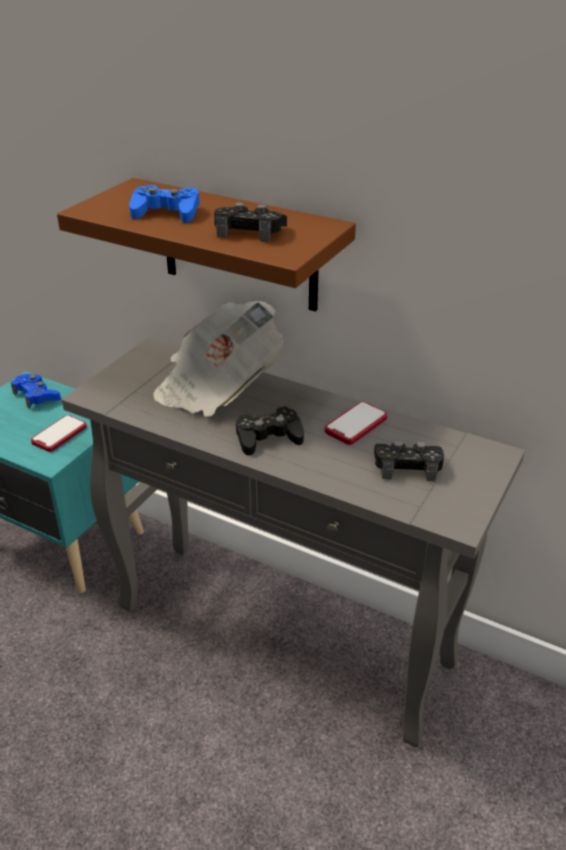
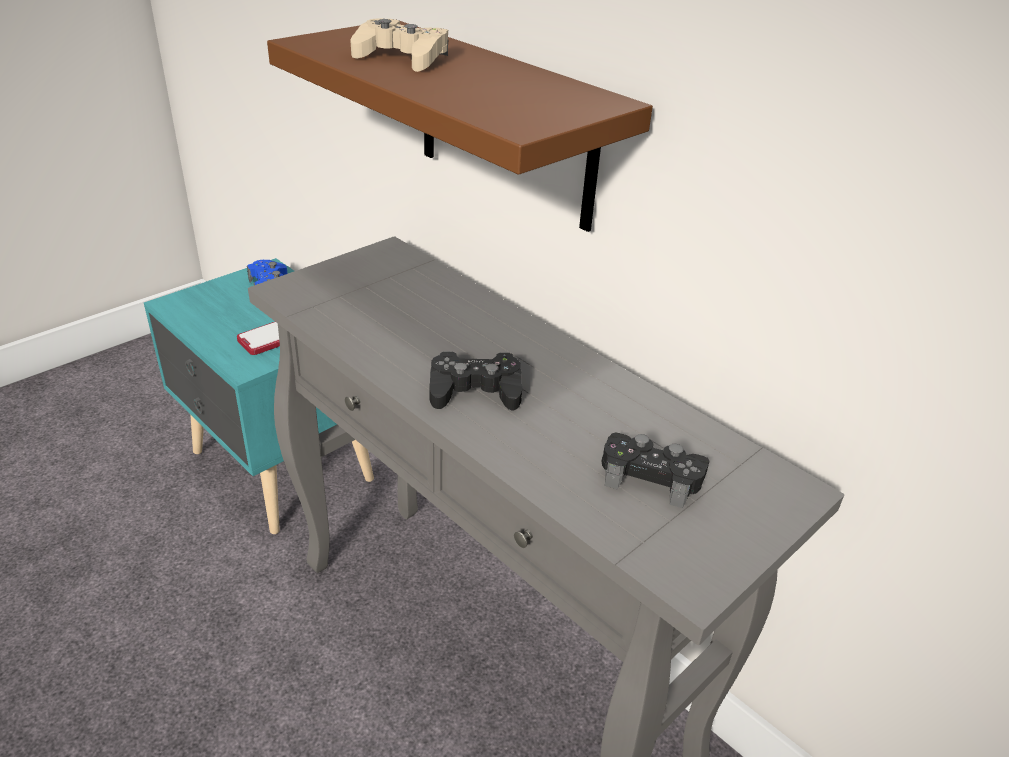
camera: 15 degrees right, 0 degrees up
blue game controller [129,185,200,223] -> beige game controller [350,18,448,72]
newspaper [153,301,283,417] -> none
black game controller [214,202,287,243] -> none
phone [325,402,387,445] -> none

